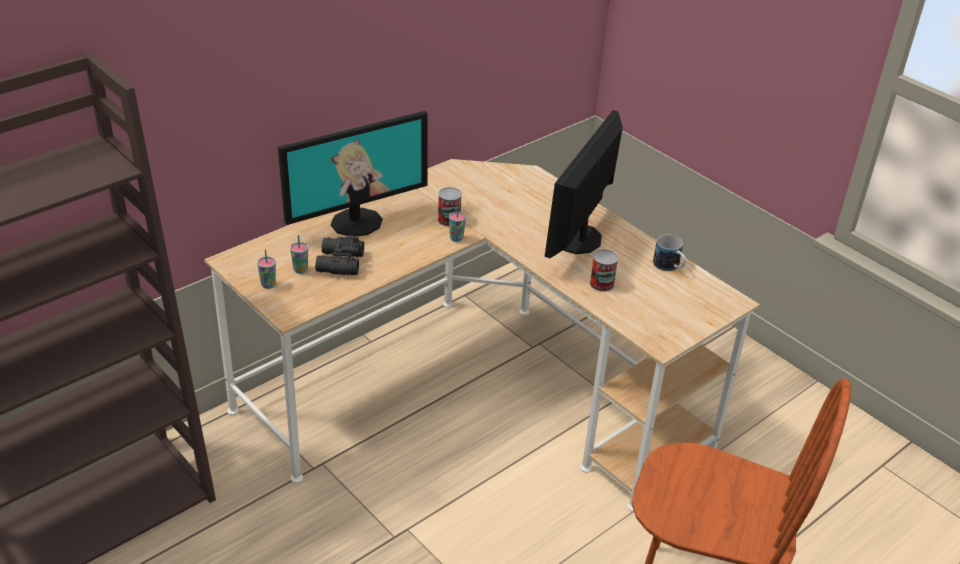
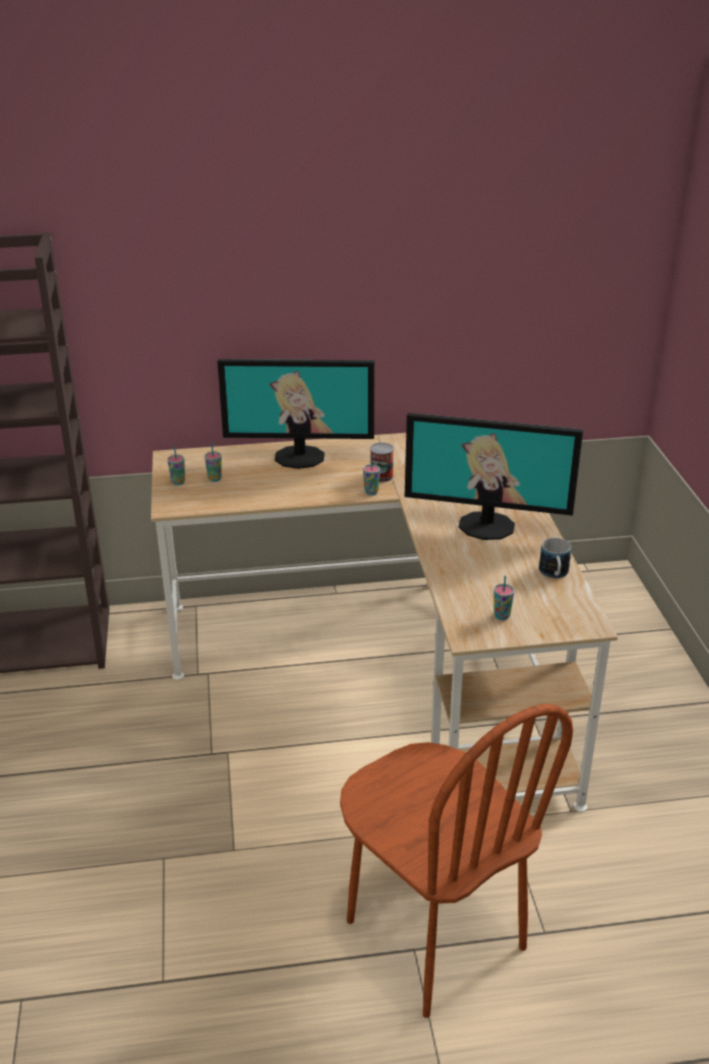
camera: 35 degrees right, 5 degrees down
black binoculars [315,235,364,275] -> none
monitor [545,110,623,258] -> monitor turned 135 degrees counterclockwise [405,413,583,540]
can [590,250,618,292] -> none
none -> cup [494,576,514,620]

